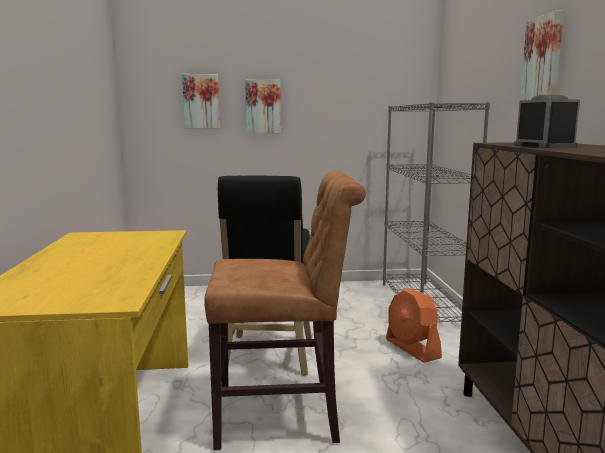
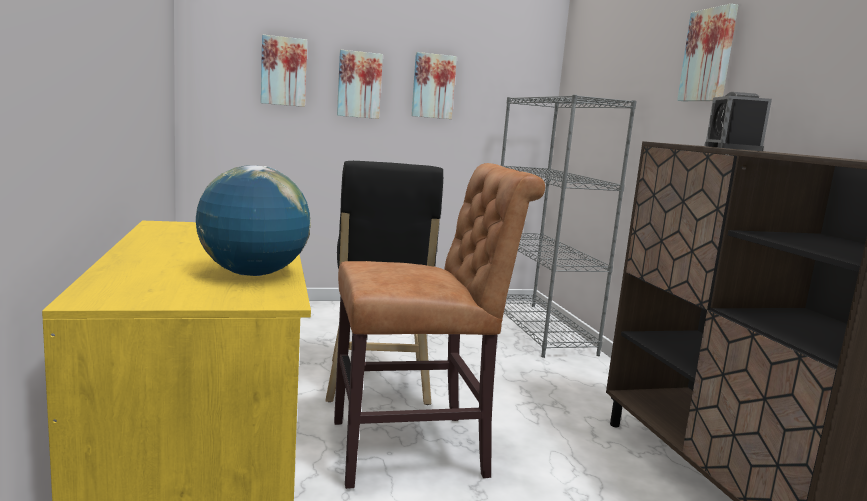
camera: 10 degrees left, 0 degrees up
orange fan [386,288,442,363] -> none
alarm clock [514,95,580,148] -> alarm clock turned 150 degrees counterclockwise [705,92,772,151]
none -> globe [196,165,311,276]
none -> picture [411,52,457,119]

